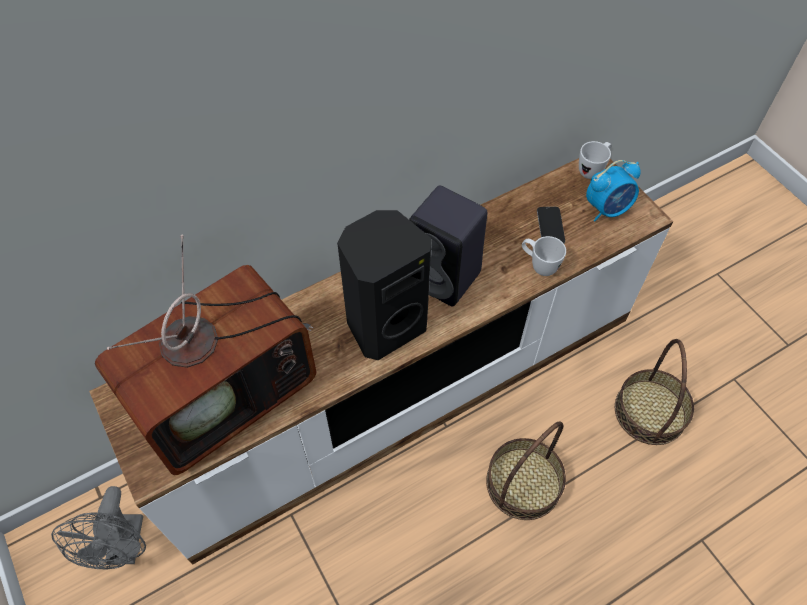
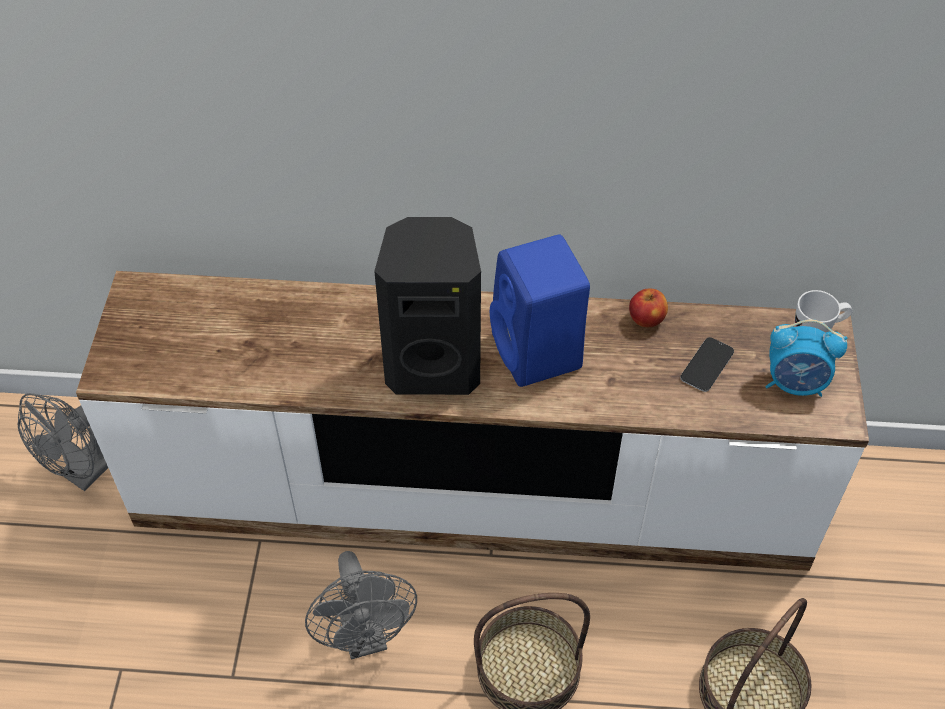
camera: 35 degrees right, 5 degrees down
television [95,235,316,475] -> none
black speaker [409,185,487,307] -> blue speaker [490,235,590,387]
white mug [522,236,566,276] -> none
none -> grey fan [305,551,417,659]
none -> apple [629,289,668,327]

